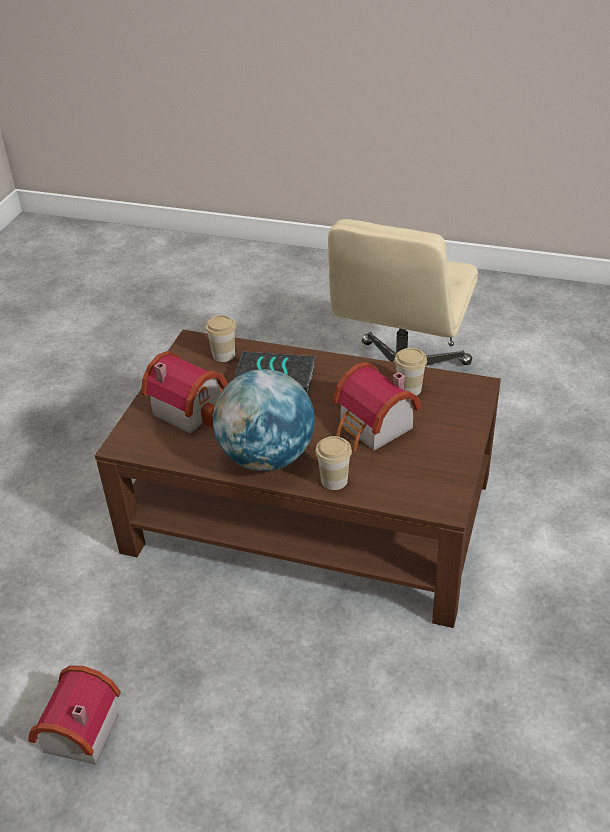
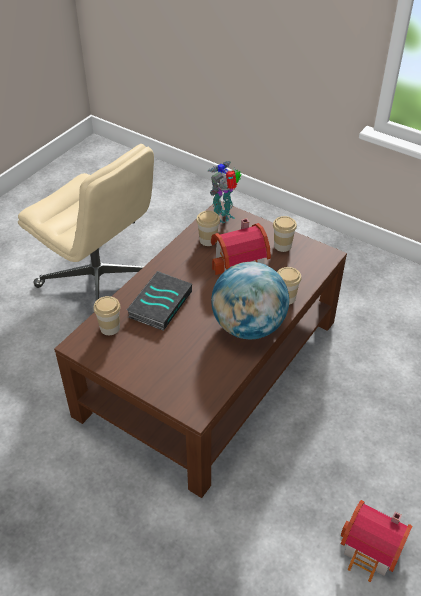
camera: 75 degrees left, 5 degrees up
toy house [141,351,228,433] -> none
none -> toy robot [208,161,242,226]
none -> cup [273,216,297,252]

